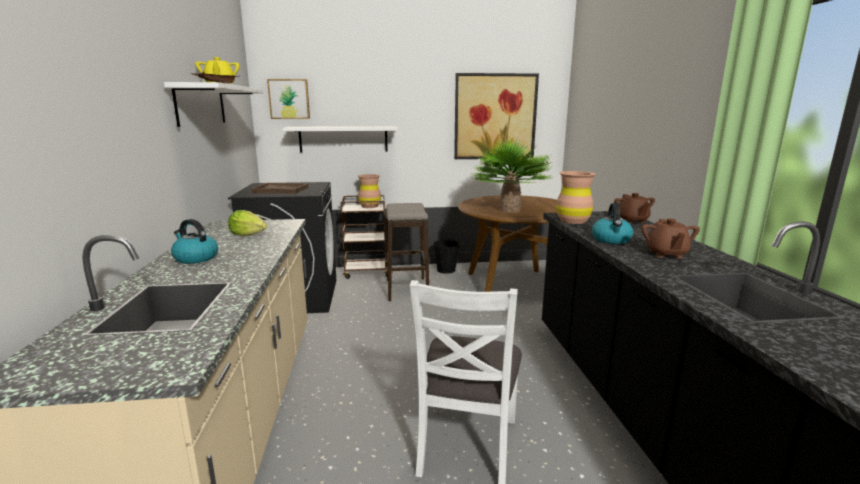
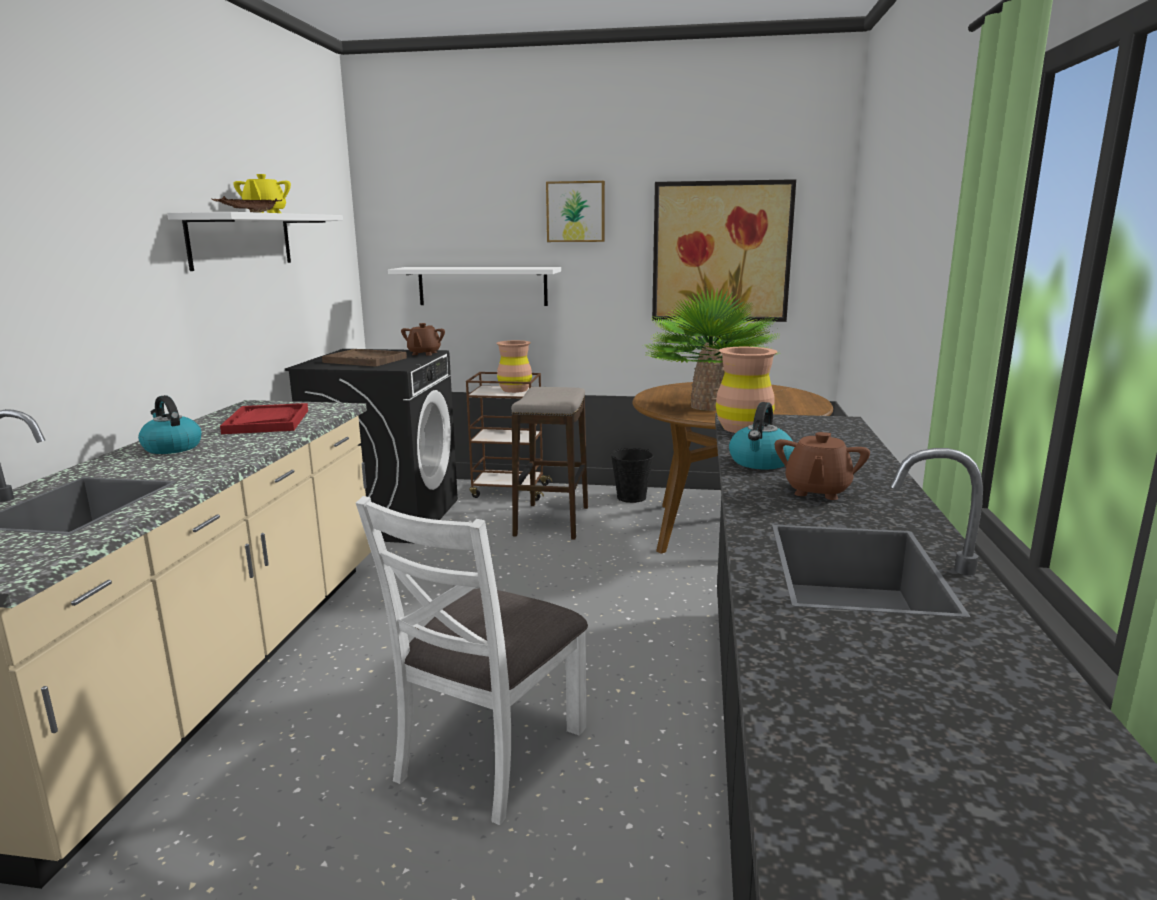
camera: 15 degrees right, 0 degrees up
lettuce [228,210,267,236] -> red tray [220,403,308,434]
picture [267,79,310,119] -> picture moved to [546,181,605,242]
brown teapot [614,193,655,223] -> brown teapot moved to [401,323,445,356]

